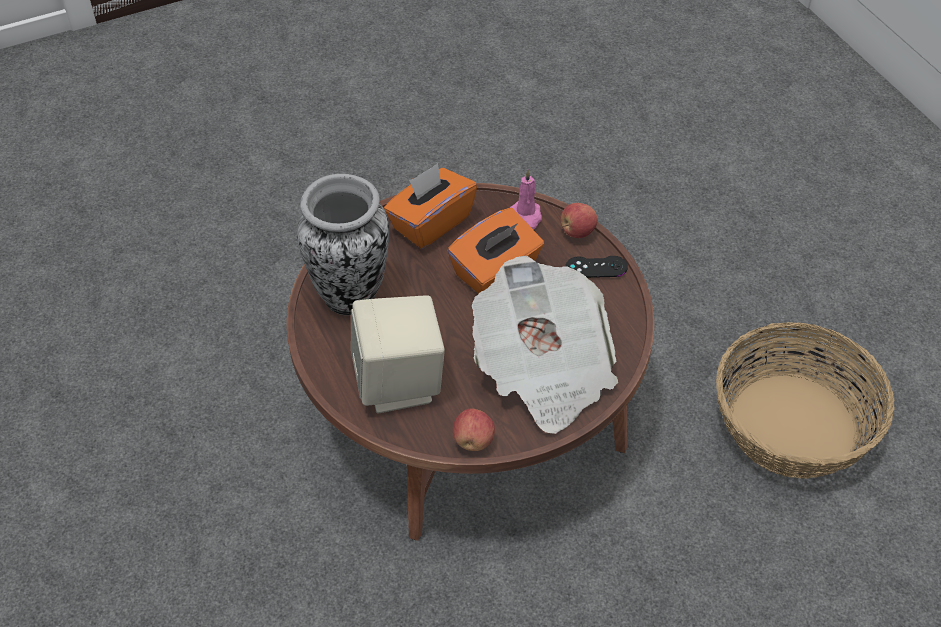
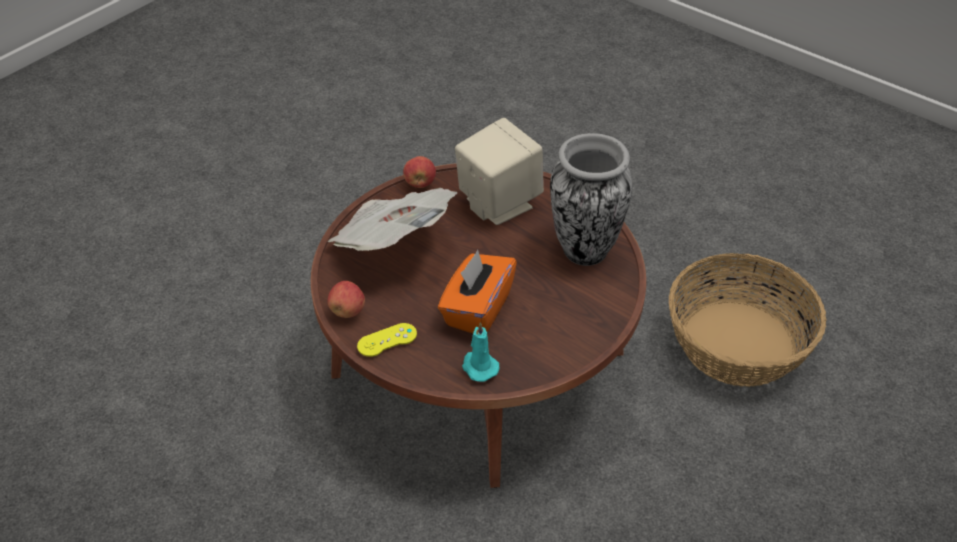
camera: 155 degrees right, 5 degrees down
orange tissue box [384,163,477,249] -> none
pink candle [510,170,542,230] -> turquoise candle [462,322,500,382]
apple [560,203,598,238] -> apple moved to [327,281,365,318]
black game controller [566,256,628,278] -> yellow game controller [357,323,417,357]
basket [716,322,895,479] -> basket moved to [669,253,827,387]

